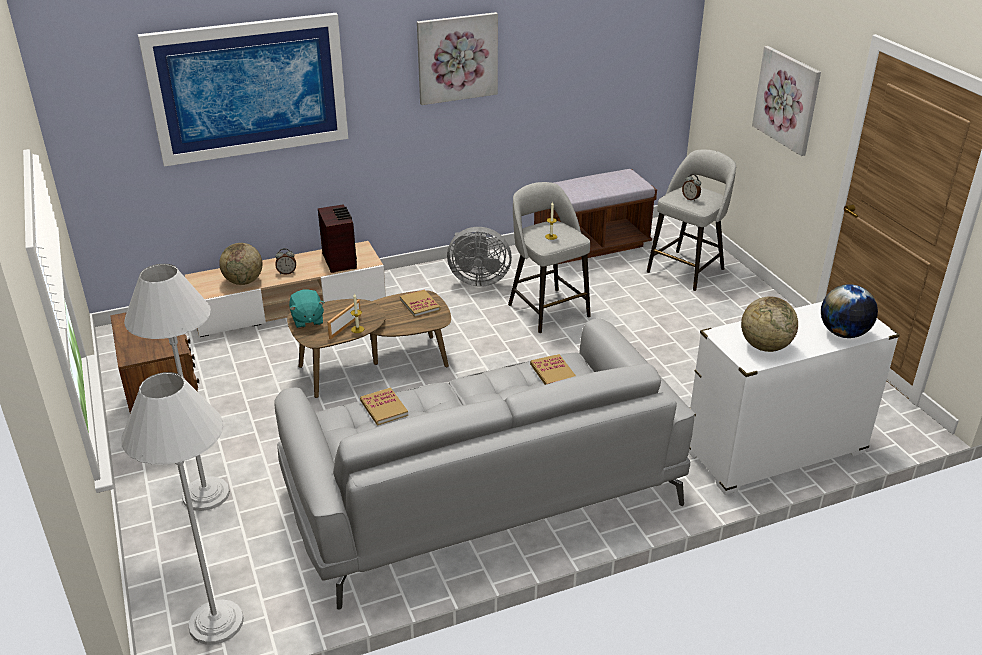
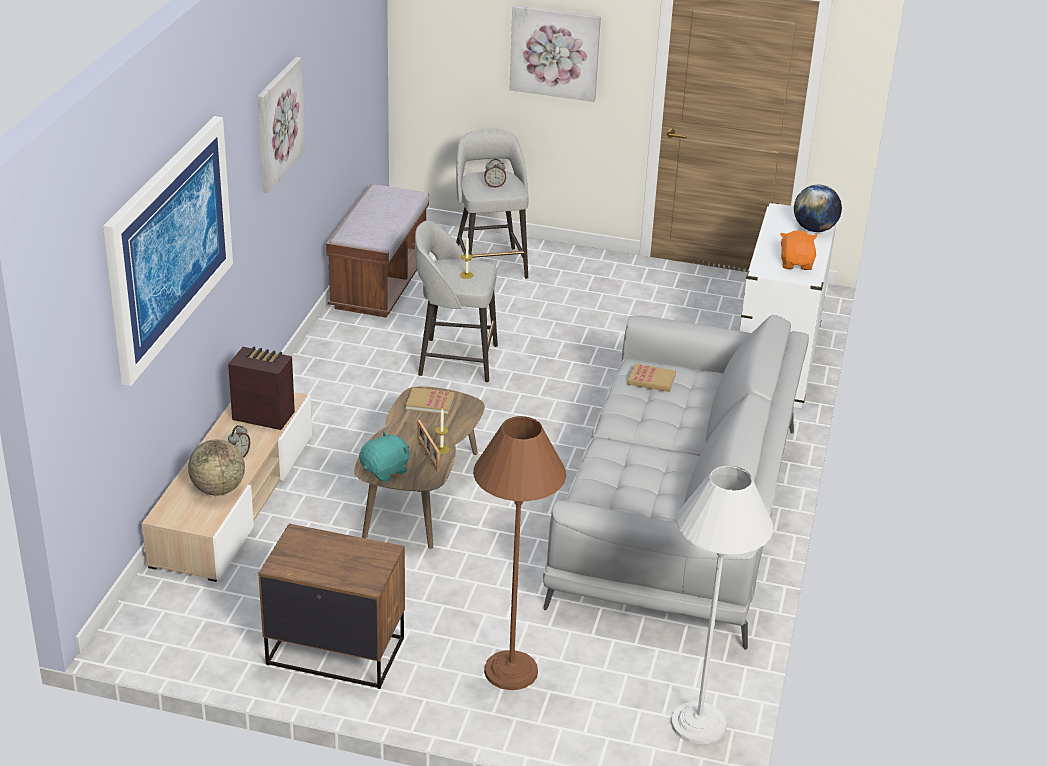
camera: 55 degrees left, 0 degrees up
white floor lamp [124,264,230,511] -> brown floor lamp [473,416,566,690]
turquoise plush toy [289,290,325,328] -> turquoise plush toy turned 60 degrees counterclockwise [359,432,410,482]
book [360,387,408,425] -> none
grey fan [447,227,512,287] -> none
globe [741,296,798,352] -> orange plush toy [780,231,817,270]

